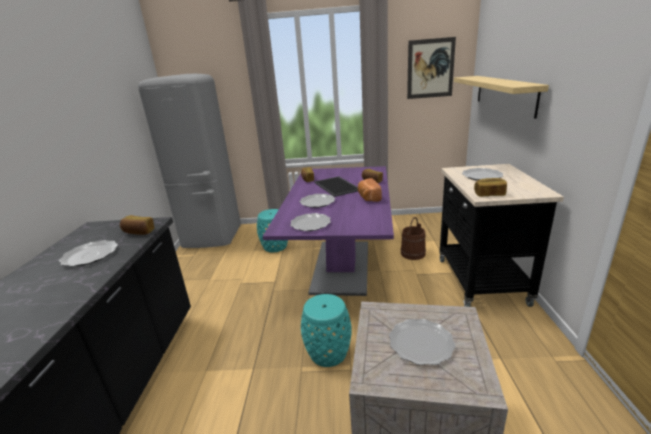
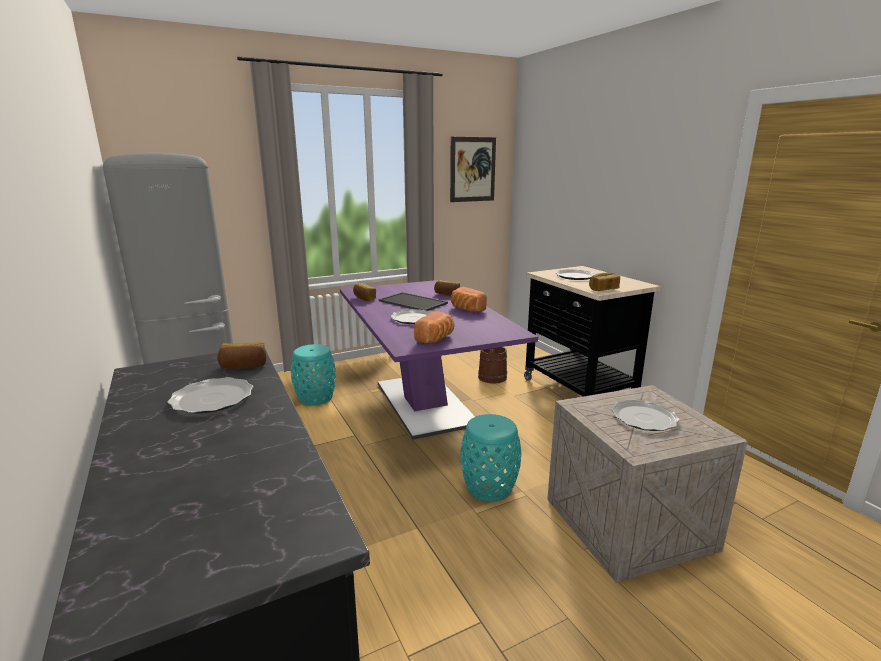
camera: 30 degrees left, 5 degrees down
plate [290,213,331,231] -> bread [414,311,454,343]
shelf [454,76,549,119] -> none

